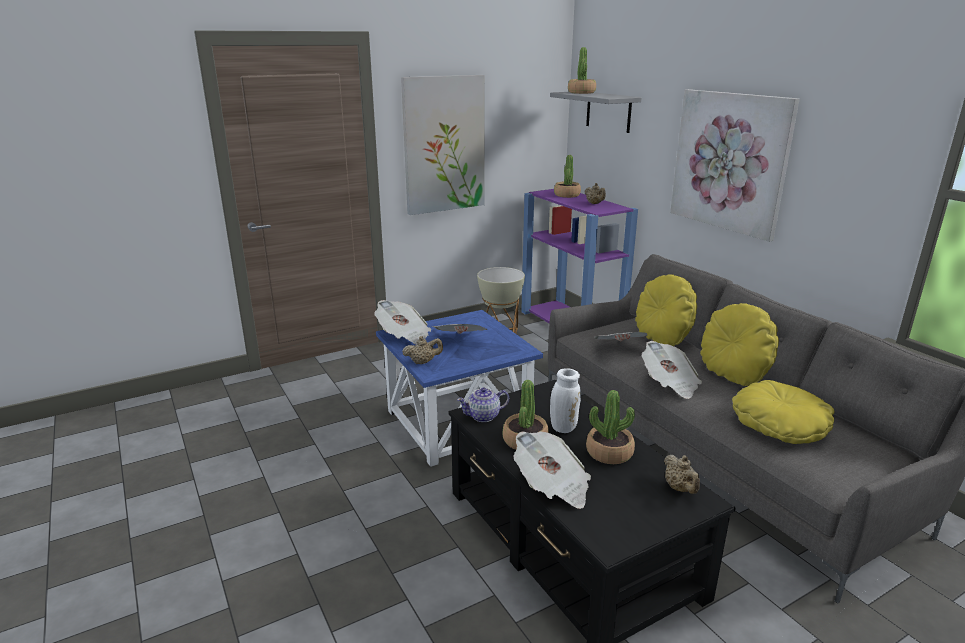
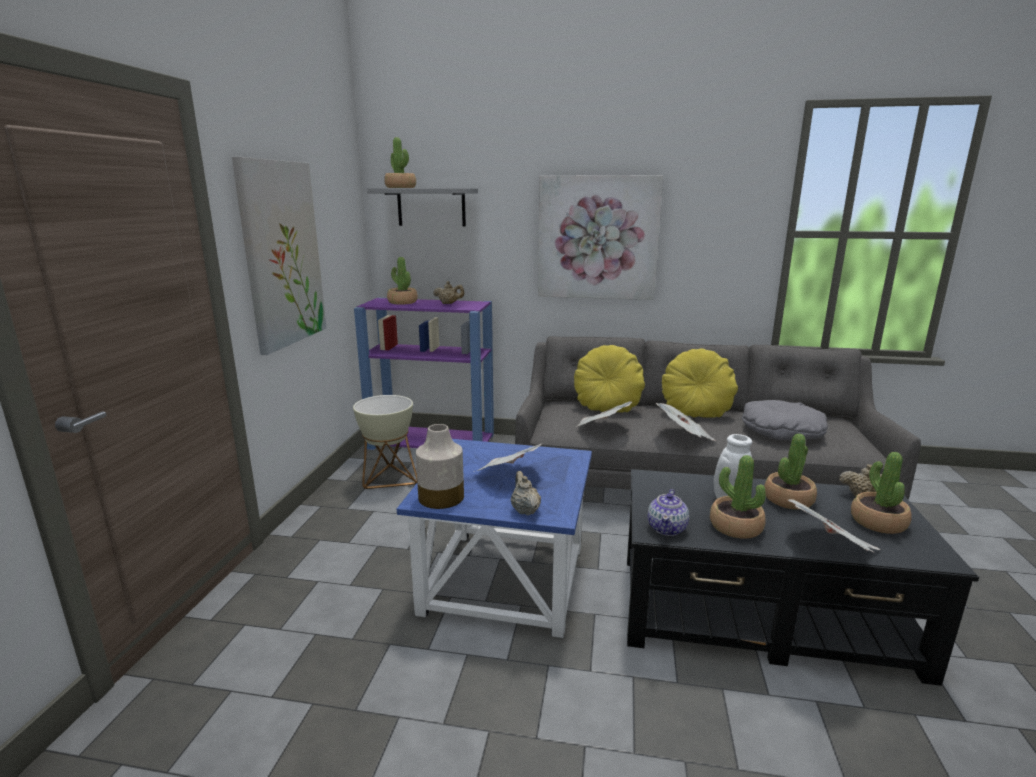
camera: 50 degrees left, 5 degrees down
newspaper [374,300,432,344] -> beige vase [416,424,464,509]
beige teapot [402,336,443,364] -> beige teapot turned 45 degrees counterclockwise [511,471,541,516]
yellow pillow [732,380,835,444] -> grey pillow [742,400,828,440]
none -> potted plant [851,452,912,534]

